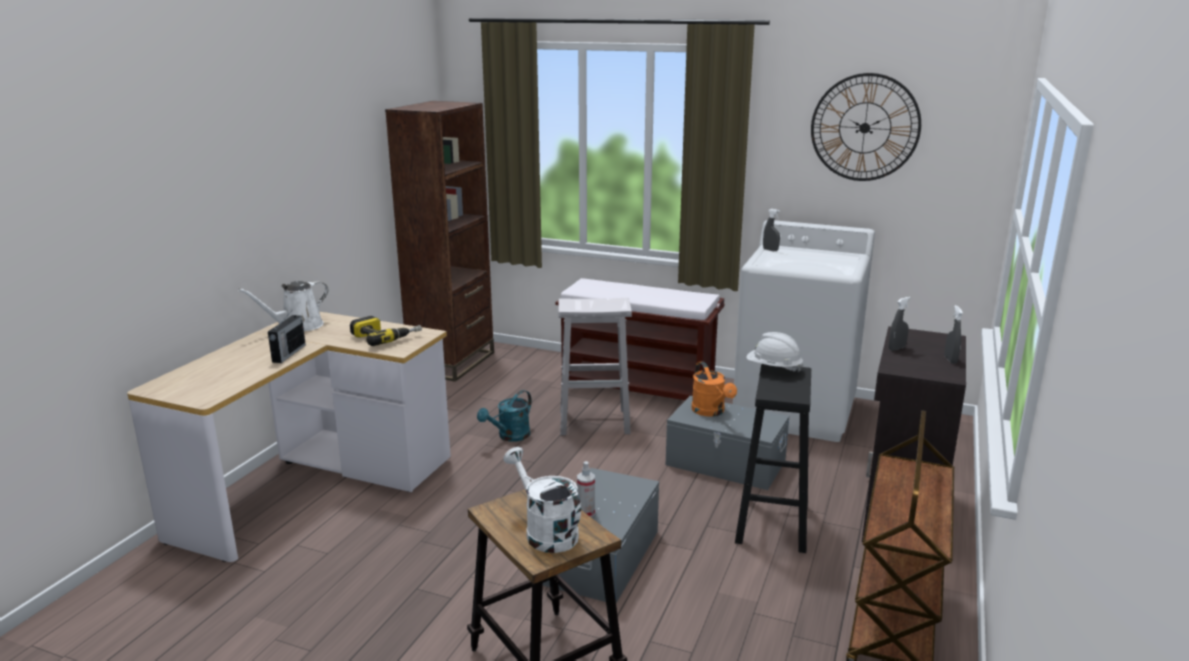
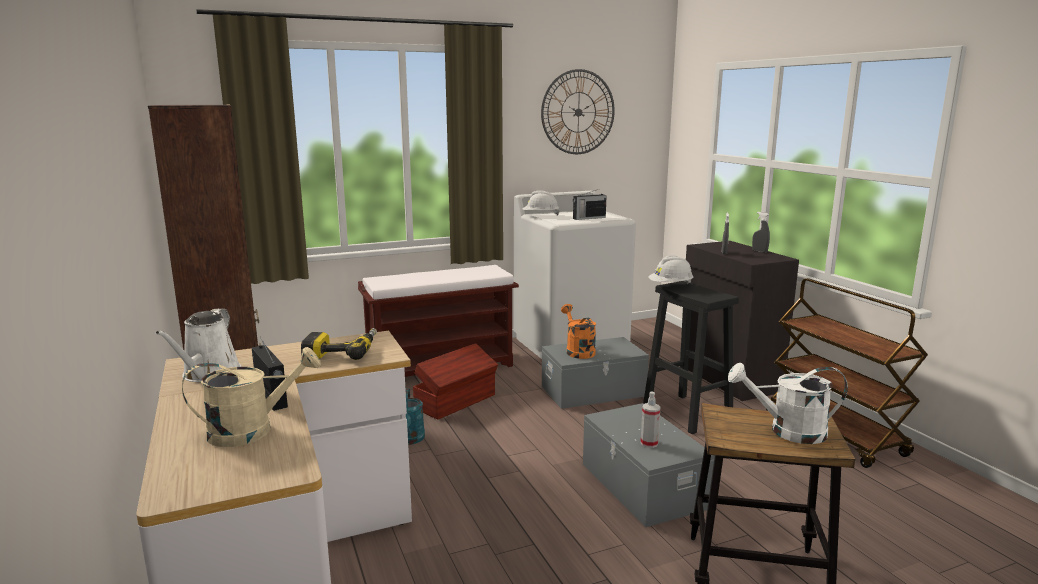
camera: 45 degrees left, 5 degrees down
white stool [559,298,632,435] -> brown storage box [413,343,498,420]
orange watering can [692,361,737,417] -> orange watering can turned 135 degrees counterclockwise [561,304,596,359]
grey spray bottle [763,209,780,251] -> white hard hat [523,191,560,216]
none -> beige watering can [182,347,321,447]
none -> radio [573,190,607,220]

